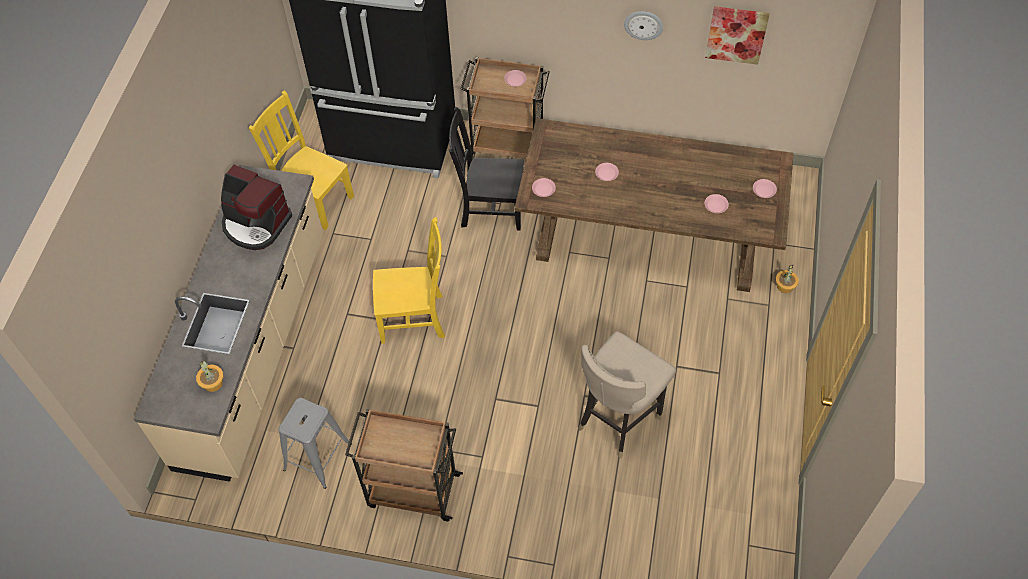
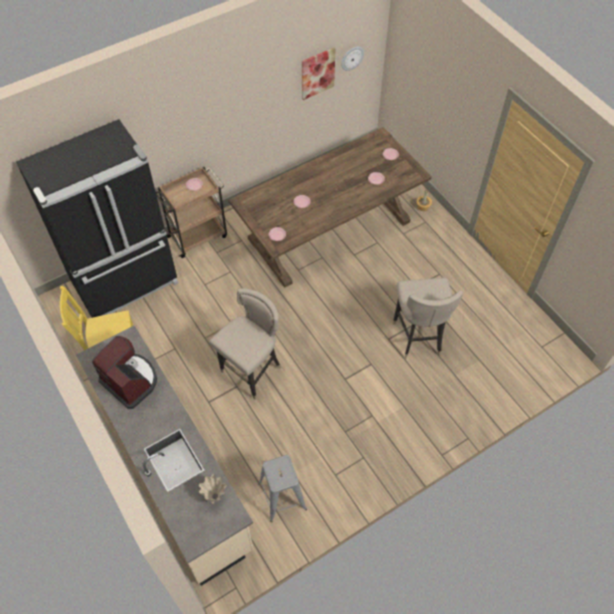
camera: 45 degrees left, 0 degrees up
potted plant [196,361,223,392] -> beige vase [199,474,227,504]
coffee machine [221,165,292,250] -> coffee machine turned 120 degrees counterclockwise [92,336,157,409]
brown cart [345,408,463,521] -> none
yellow chair [373,217,445,344] -> beige stool [209,288,281,400]
black chair [449,107,524,231] -> none
wall clock [624,11,663,40] -> wall clock moved to [341,47,364,71]

